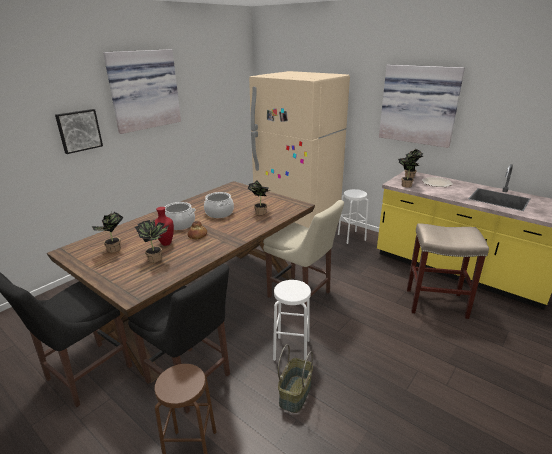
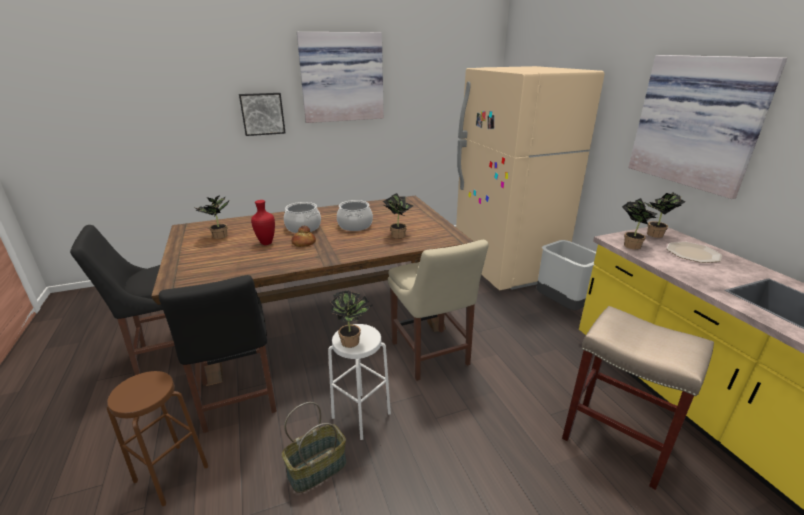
camera: 30 degrees right, 0 degrees up
potted plant [135,220,169,263] -> potted plant moved to [331,290,372,348]
white stool [338,189,369,244] -> grey trash can [537,240,596,310]

